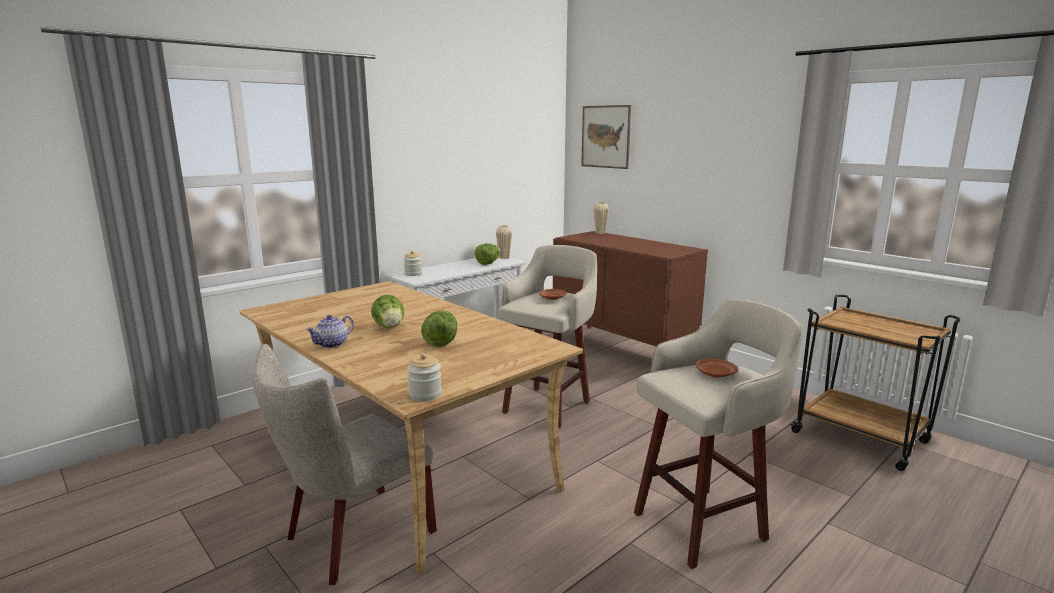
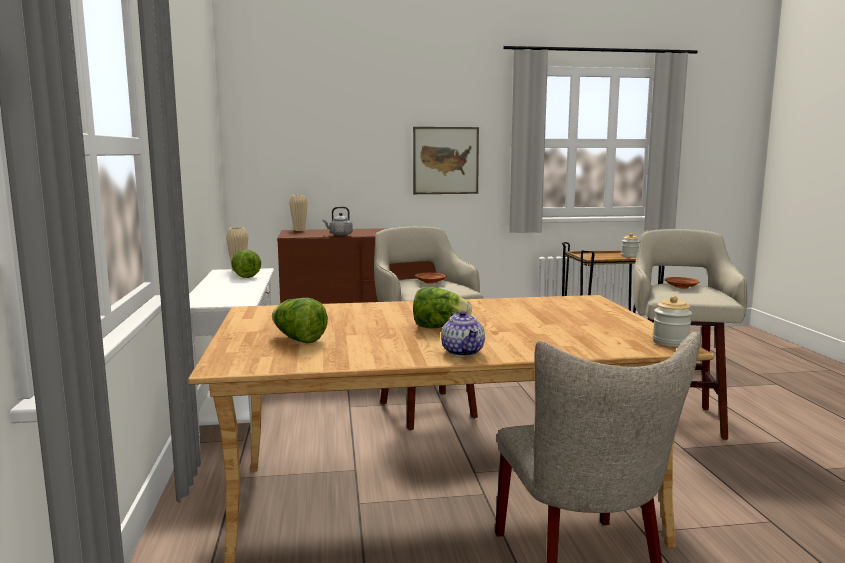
camera: 55 degrees left, 5 degrees down
jar [404,251,422,276] -> jar moved to [621,233,640,258]
lettuce [421,310,457,347] -> lettuce moved to [272,298,328,343]
picture [581,105,631,169] -> picture moved to [413,127,479,194]
none -> grey kettle [323,206,353,236]

